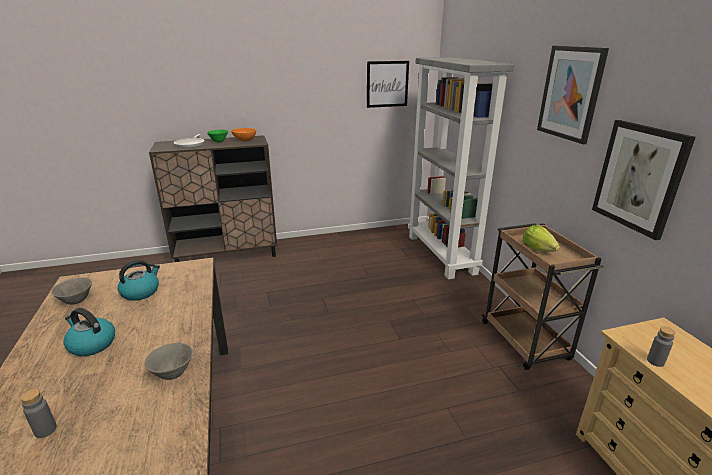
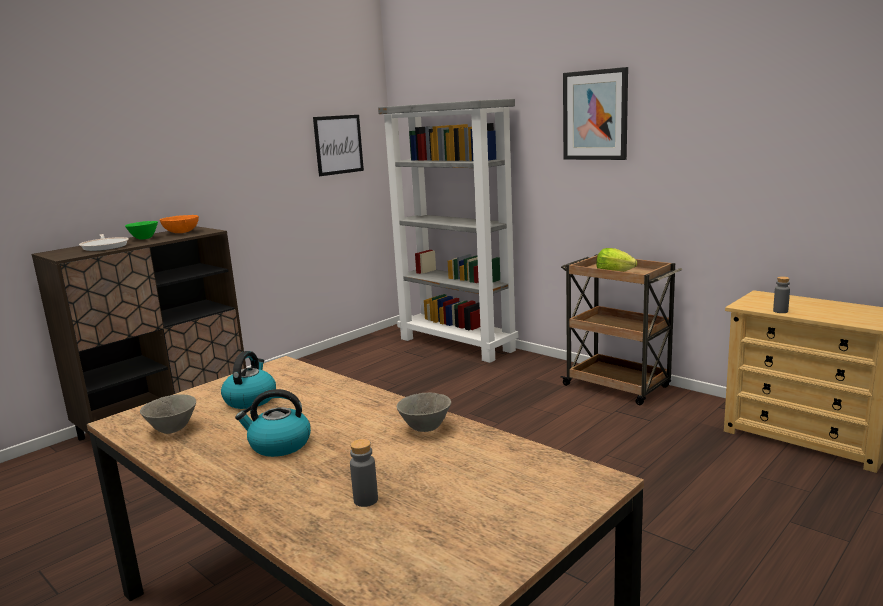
camera: 30 degrees left, 10 degrees down
picture [592,120,696,240] -> none

